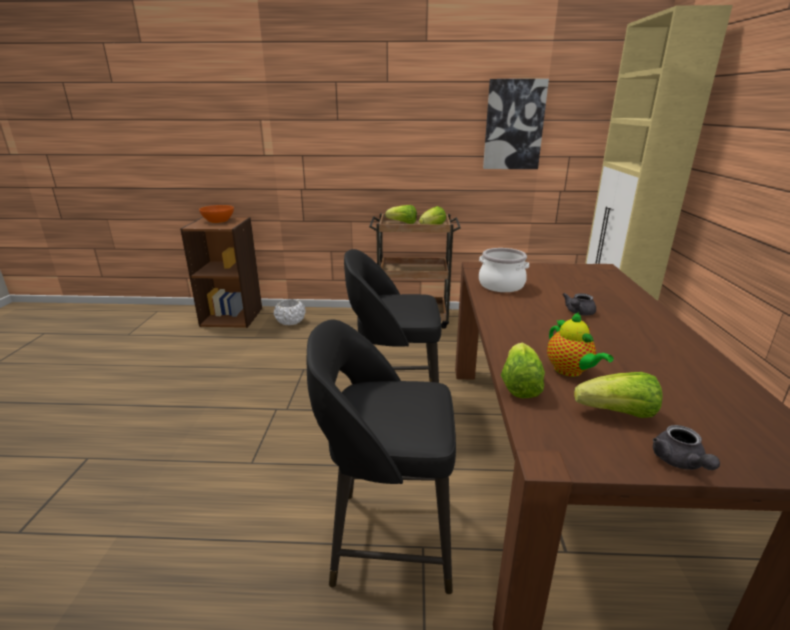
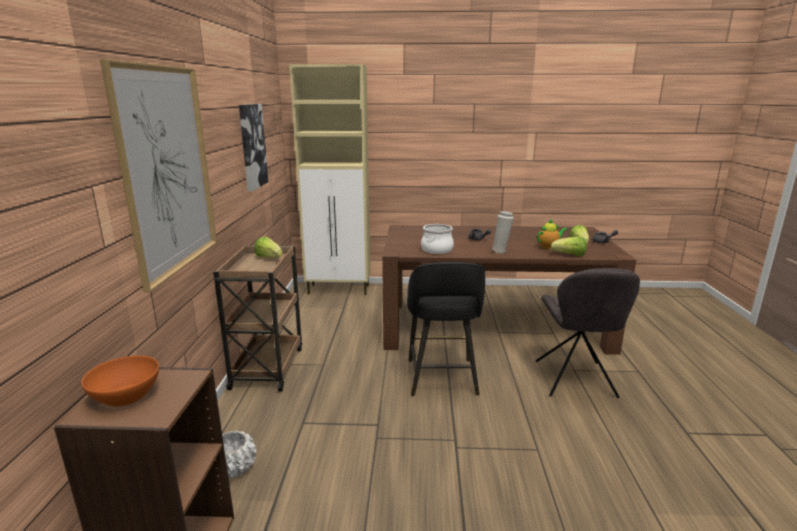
camera: 90 degrees left, 5 degrees down
black stool [307,319,456,594] -> grey chair [536,268,640,398]
lettuce [385,205,417,224] -> none
none -> picture [100,59,217,292]
none -> white vase [491,211,514,254]

